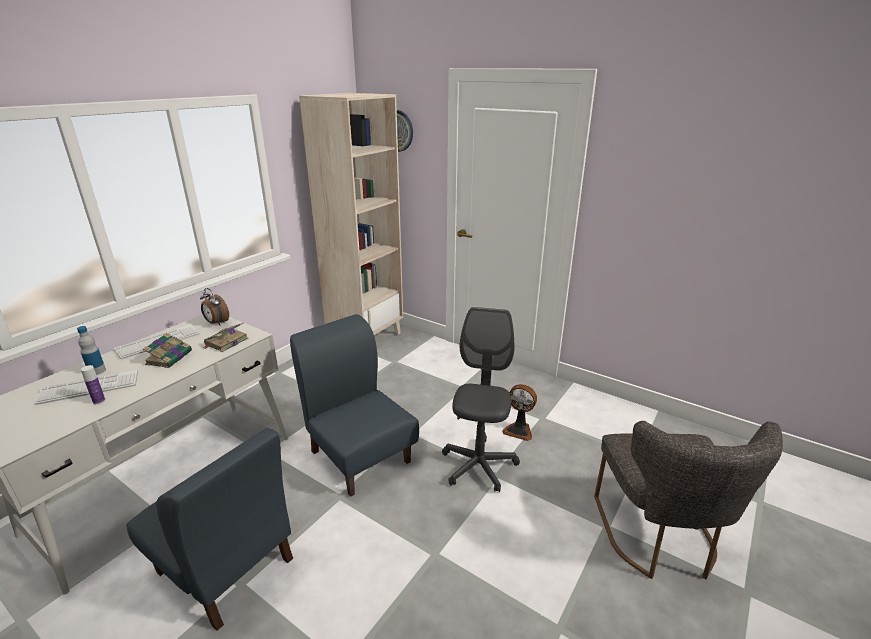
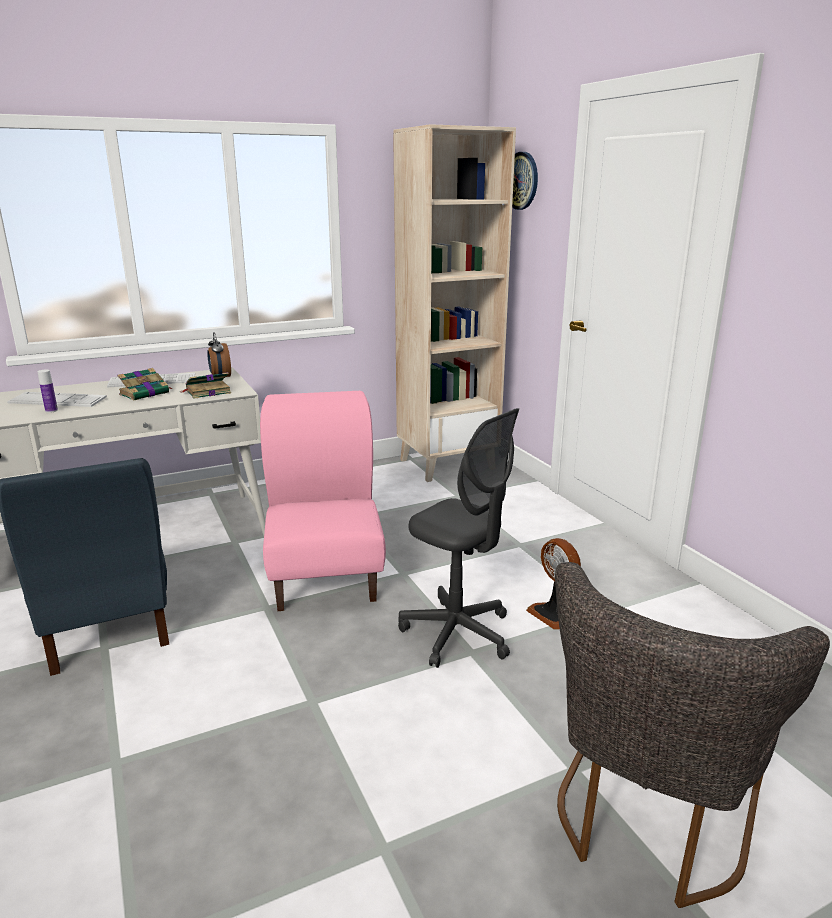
camera: 30 degrees right, 5 degrees down
bottle [77,326,106,375] -> none
blue chair [290,314,419,497] -> pink chair [260,391,386,611]
grey office chair [442,307,520,492] -> grey office chair turned 90 degrees clockwise [398,408,519,668]

